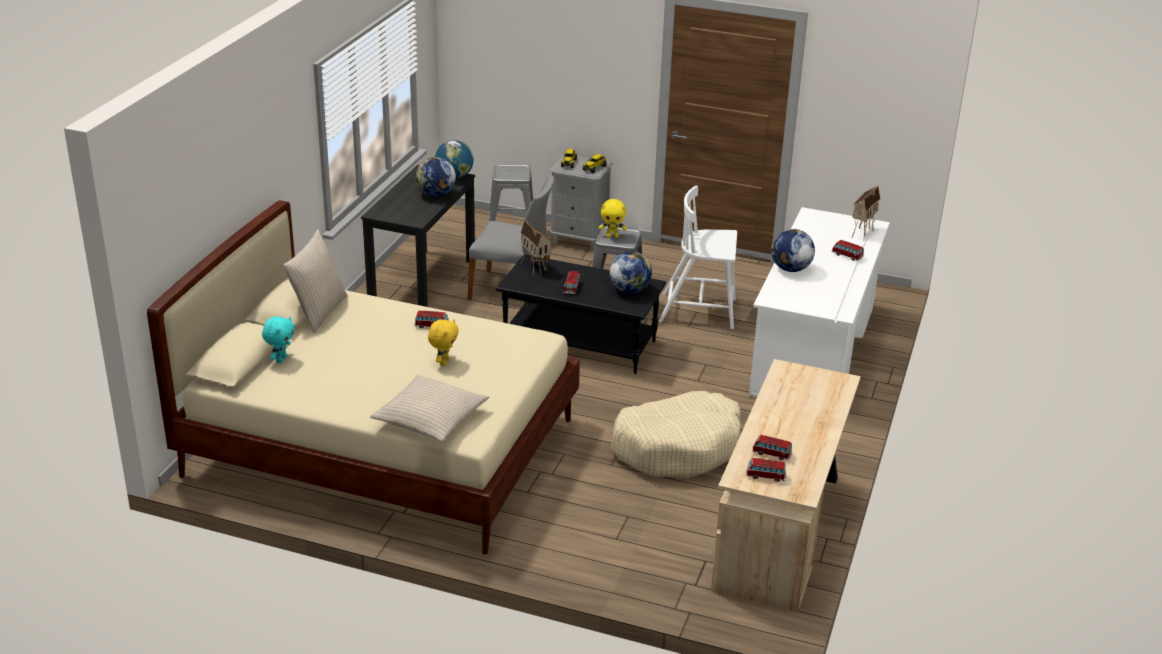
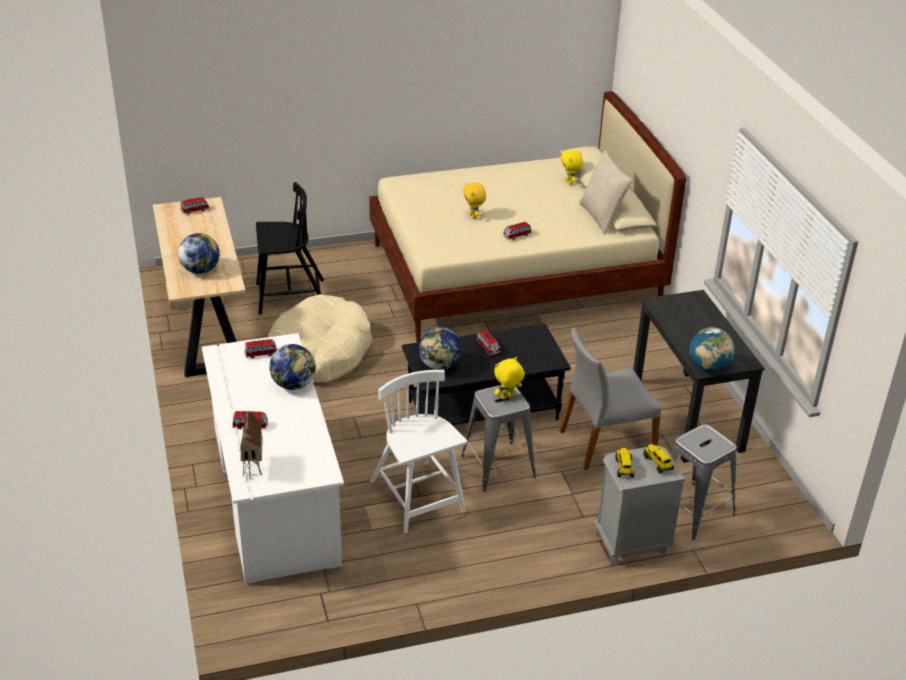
camera: 145 degrees right, 5 degrees up
turquoise plush toy [262,316,294,363] -> yellow plush toy [561,149,583,185]
beige pillow [370,375,489,441] -> none
globe [416,157,456,197] -> globe moved to [178,233,220,274]
toy house [521,220,552,275] -> none
white chair [659,185,737,329] -> white chair turned 90 degrees counterclockwise [370,370,467,533]
toy car [752,435,792,460] -> toy car moved to [245,339,277,358]
none -> black chair [256,182,324,315]

